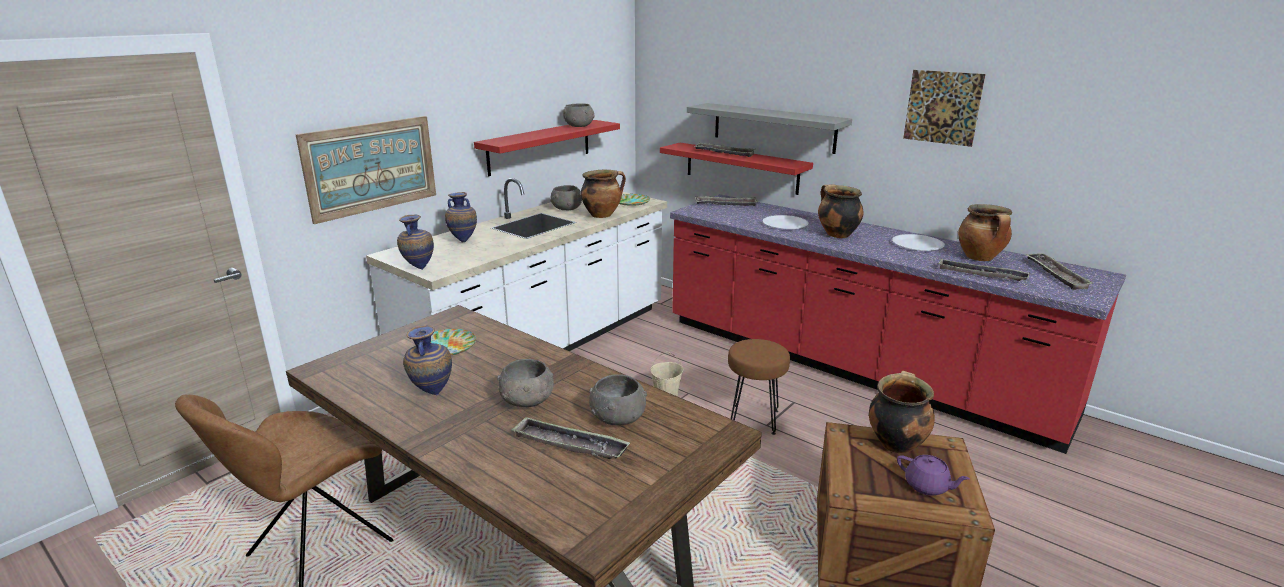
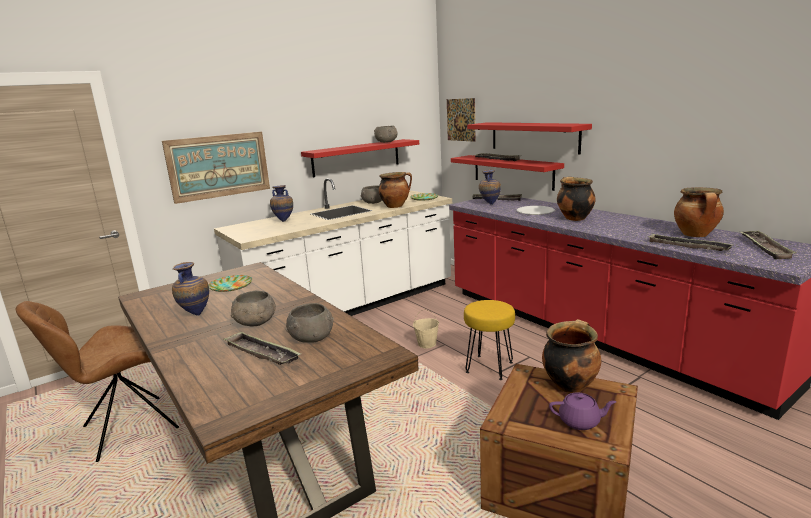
camera: 15 degrees right, 5 degrees down
vase [397,215,434,270] -> vase moved to [479,170,501,205]
grey shelf [687,103,852,154] -> red shelf [467,122,592,155]
brown stool [728,339,790,435] -> yellow stool [464,300,515,380]
white plate [892,234,945,251] -> none
purple teapot [897,455,970,496] -> purple teapot turned 45 degrees counterclockwise [549,392,616,430]
picture [903,70,986,147] -> picture moved to [447,98,476,142]

